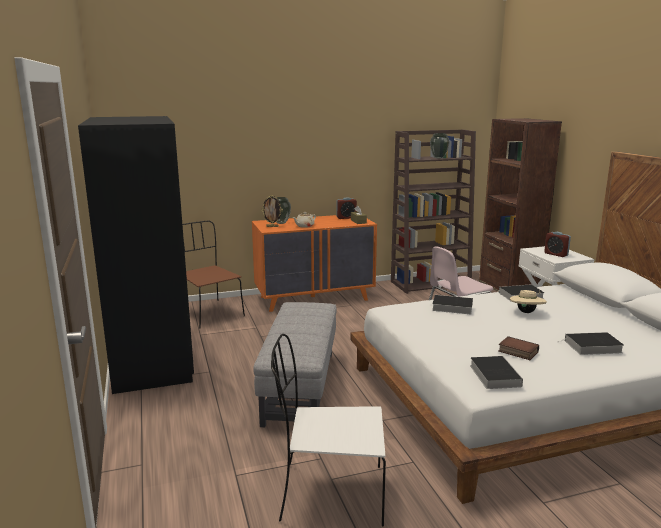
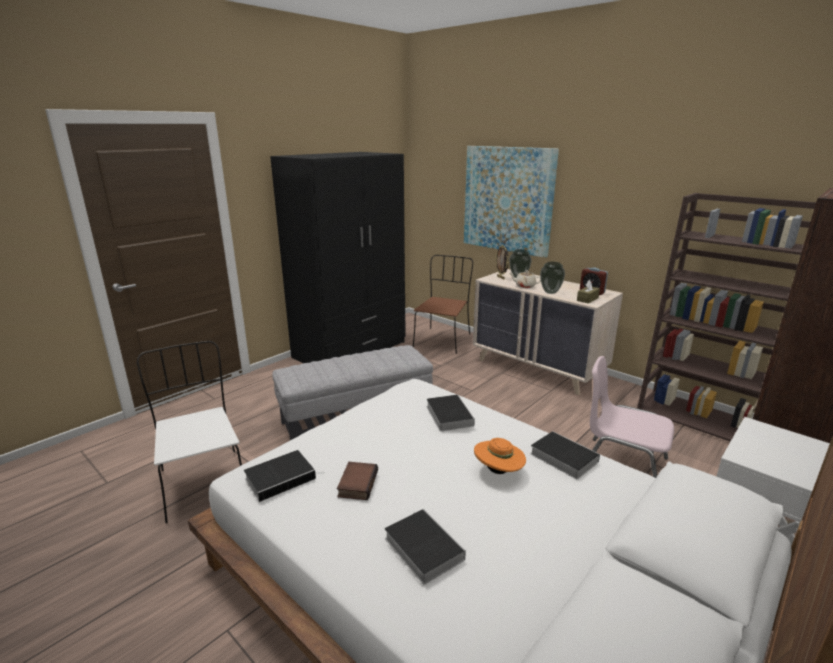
camera: 60 degrees right, 5 degrees up
orange dresser [252,215,377,312] -> beige dresser [473,269,623,395]
vase [430,133,450,159] -> vase moved to [540,262,565,294]
beige hat [510,290,547,313] -> orange hat [474,438,526,474]
alarm clock [544,232,571,257] -> none
none -> picture [464,146,559,258]

